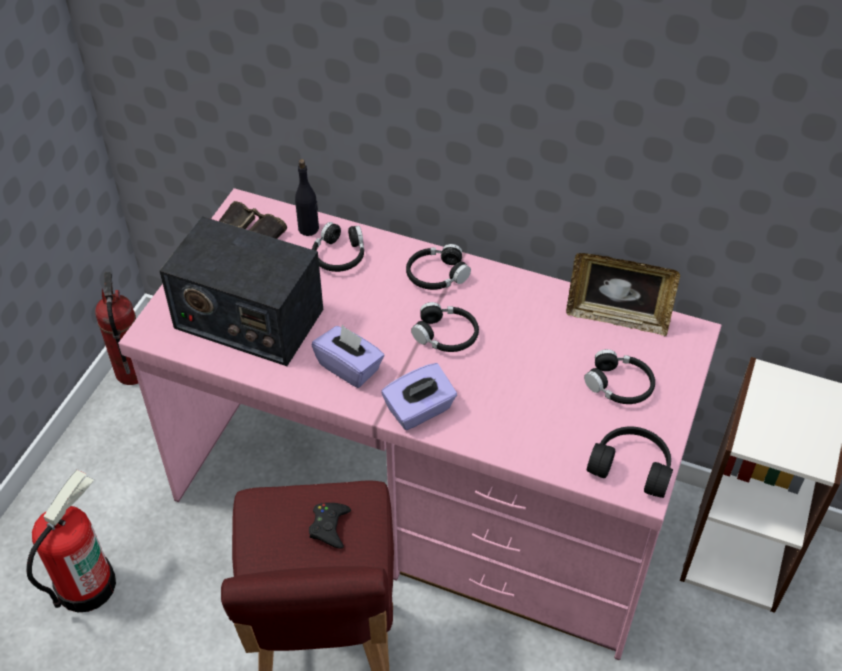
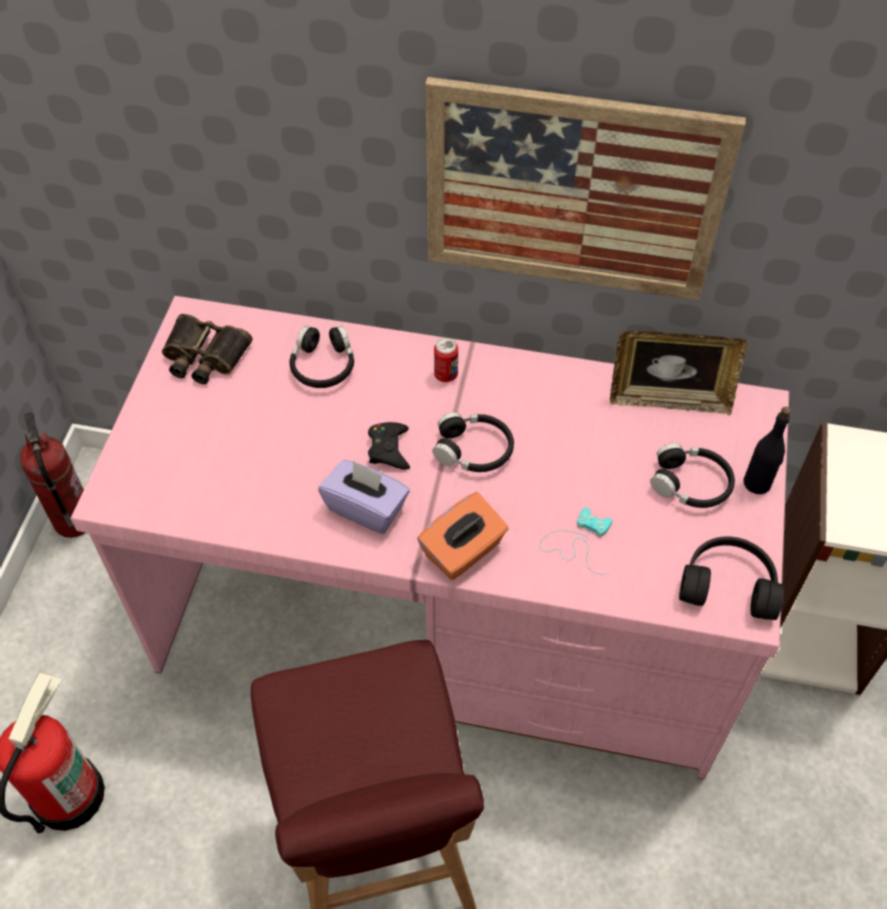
camera: 10 degrees left, 5 degrees up
radio [160,216,323,366] -> none
black bottle [295,159,319,236] -> black bottle moved to [744,407,791,494]
black game controller [309,503,351,549] -> black game controller moved to [368,422,410,470]
purple tissue box [381,363,457,430] -> orange tissue box [417,492,508,580]
black headphones [406,244,471,290] -> can [434,338,458,382]
none -> picture [425,77,746,300]
none -> turquoise game controller [539,508,612,575]

